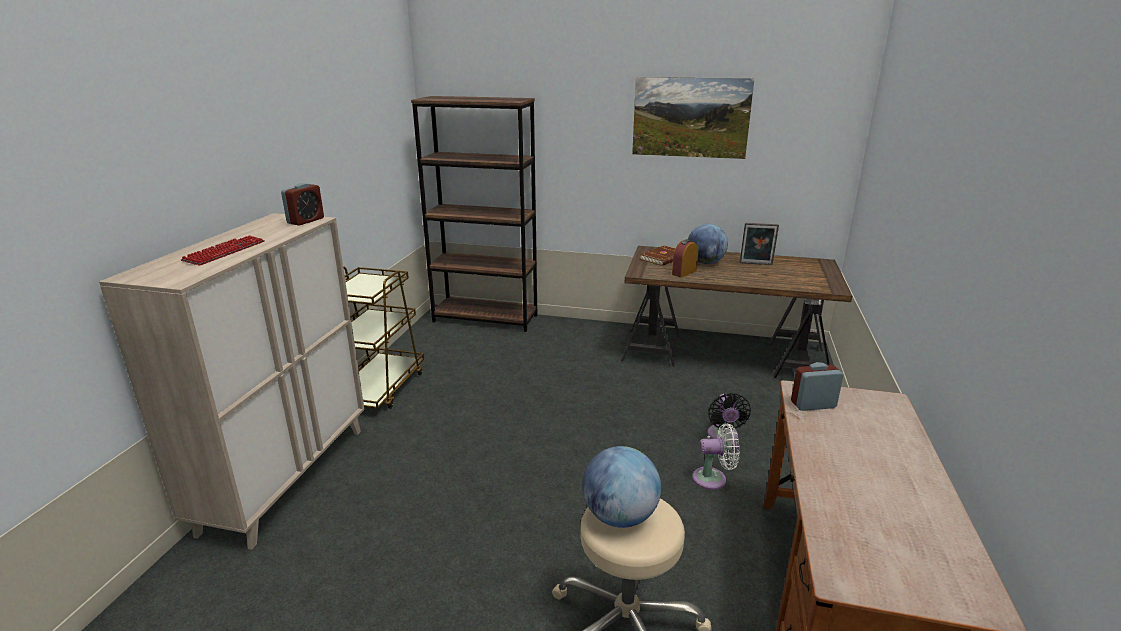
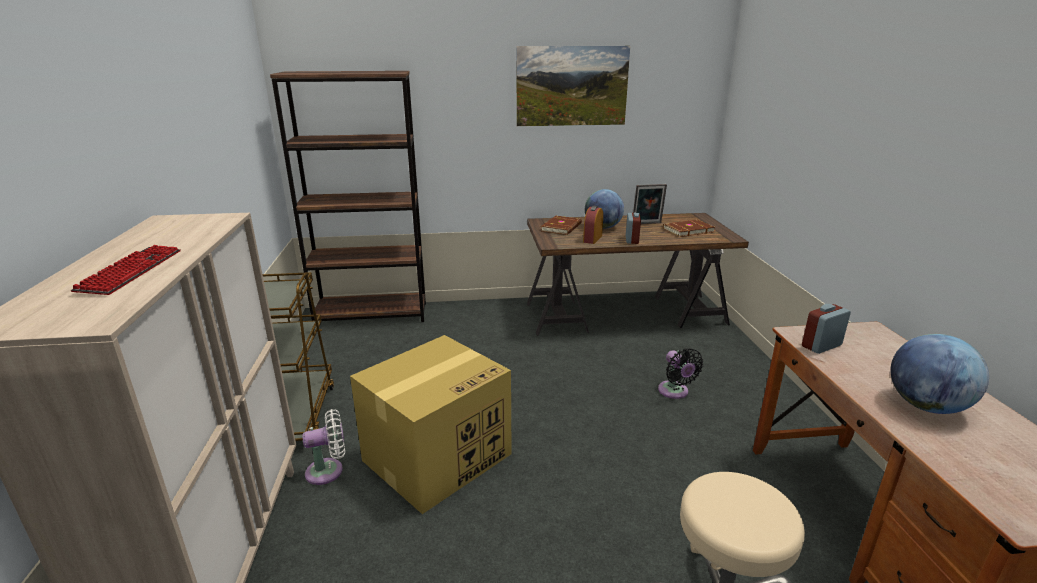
camera: 20 degrees left, 0 degrees up
alarm clock [281,183,324,226] -> alarm clock moved to [626,213,641,244]
globe [582,446,661,528] -> globe moved to [891,334,989,414]
white fan [692,423,740,490] -> white fan moved to [302,409,345,485]
none -> cardboard box [350,335,512,514]
none -> brown book [663,220,715,237]

